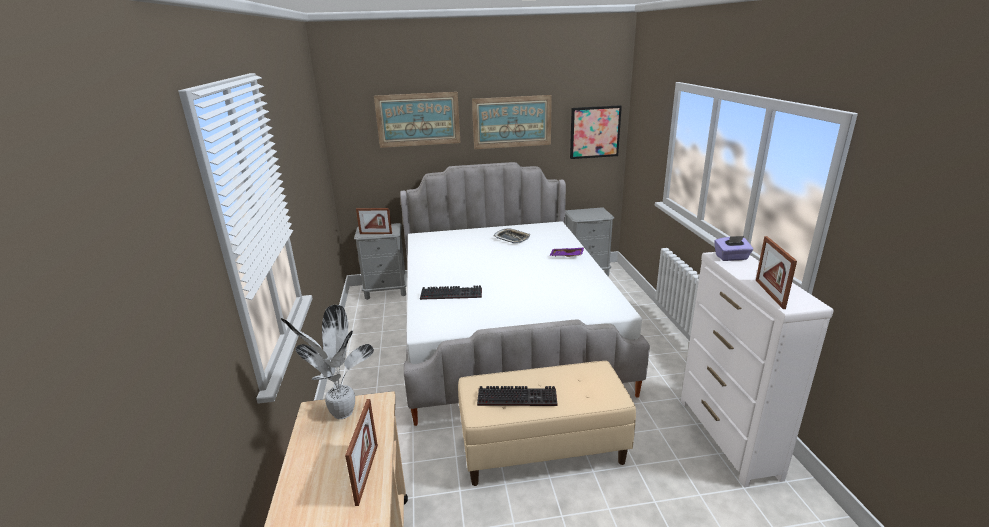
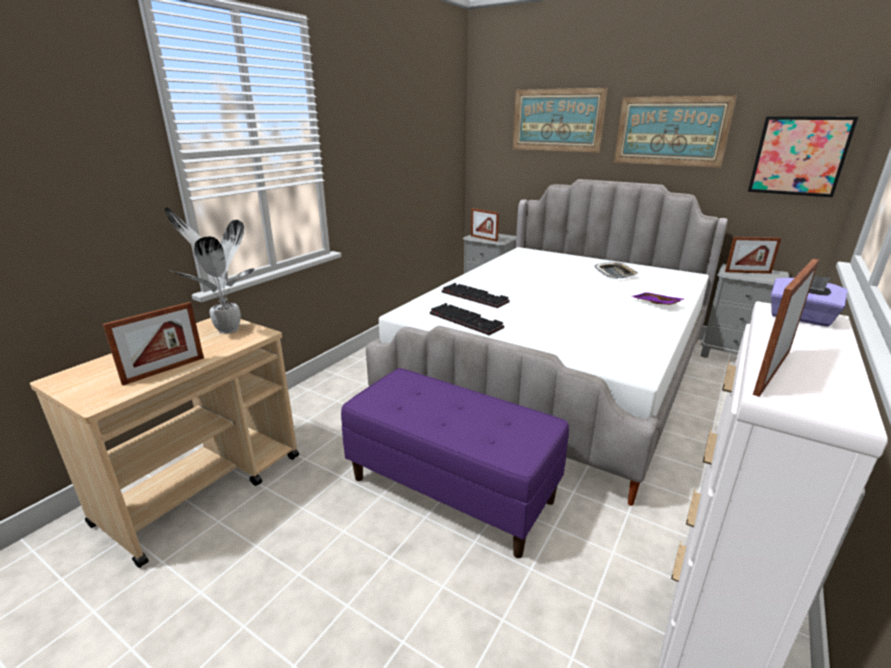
camera: 40 degrees right, 0 degrees up
beige bench [458,361,636,486] -> purple bench [341,368,569,558]
keyboard [477,386,557,406] -> keyboard moved to [430,303,504,335]
none -> picture frame [725,237,781,274]

